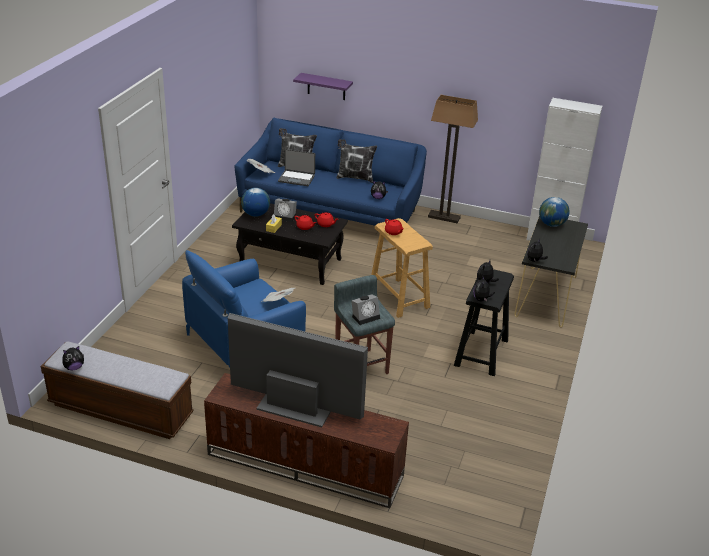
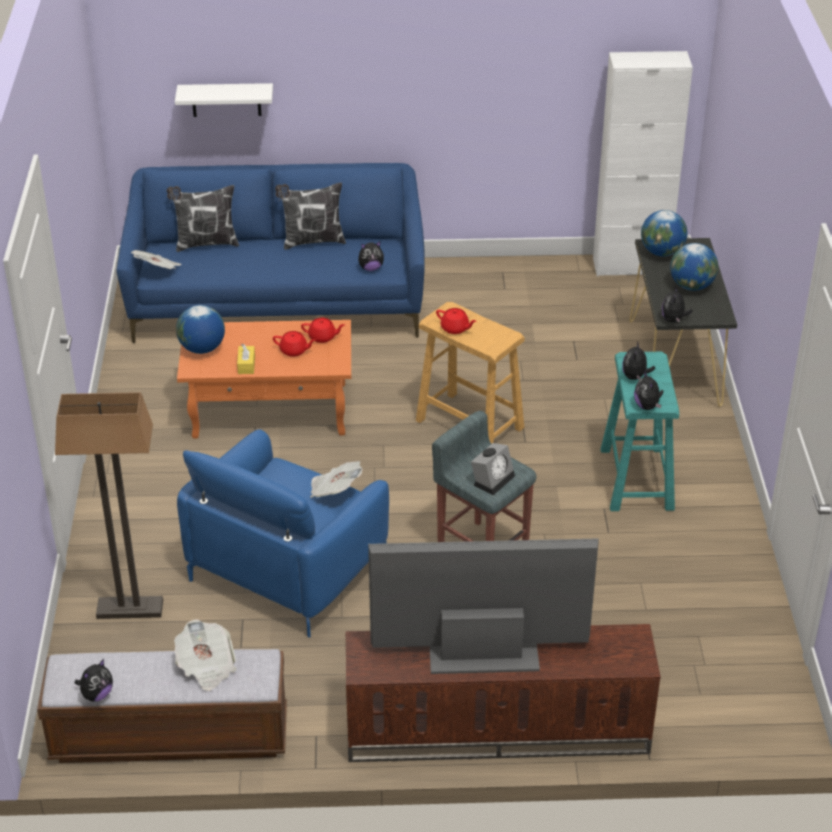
camera: 20 degrees left, 5 degrees up
black coffee table [232,203,348,285] -> orange coffee table [177,320,351,439]
alarm clock [274,199,297,222] -> none
laptop [278,149,315,186] -> none
purple shelf [293,73,353,100] -> white shelf [175,83,273,117]
floor lamp [428,95,478,224] -> floor lamp moved to [55,392,163,619]
black stool [454,269,514,376] -> turquoise stool [601,352,679,511]
none -> newspaper [174,619,236,691]
none -> globe [670,243,718,291]

